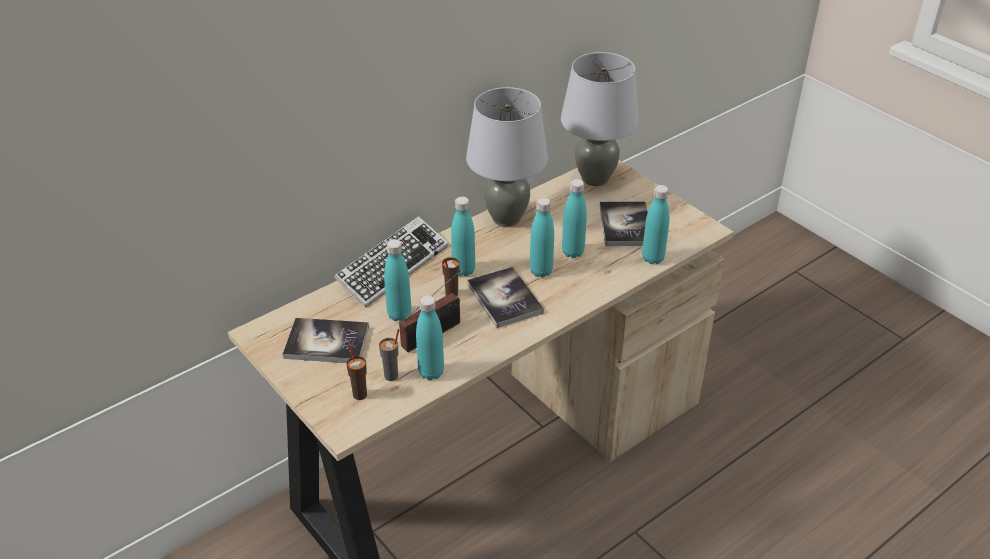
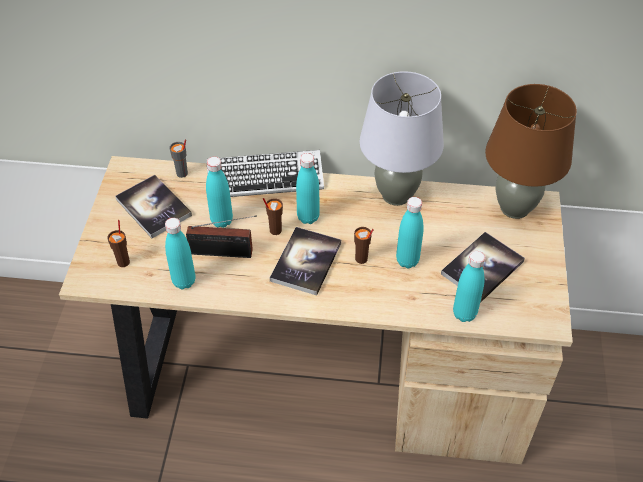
camera: 45 degrees right, 10 degrees up
grey cup [379,329,399,381] -> grey cup moved to [170,140,188,178]
turquoise bottle [530,197,554,278] -> brown cup [354,227,374,264]
grey table lamp [561,52,639,186] -> brown table lamp [485,84,577,219]

